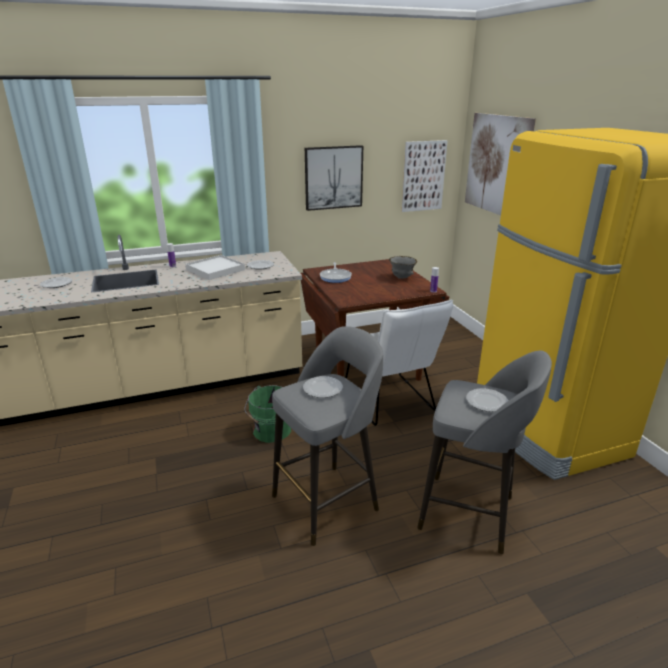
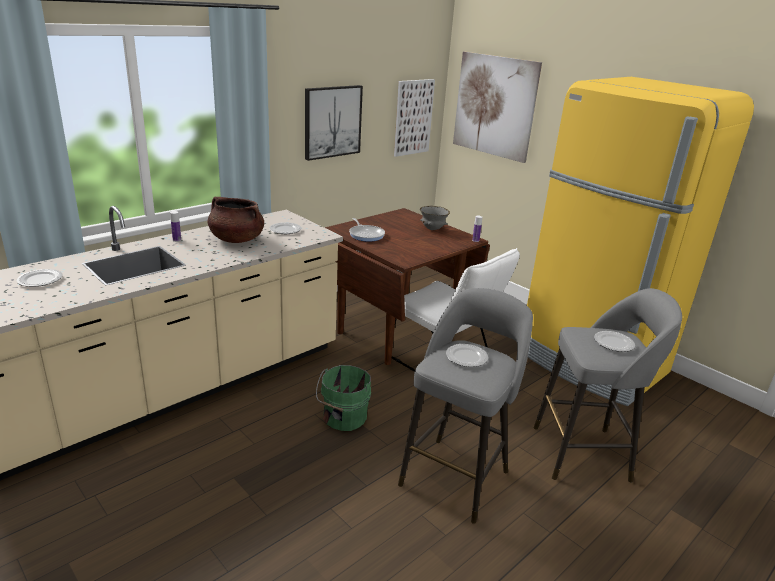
camera: 25 degrees left, 0 degrees up
white tray [186,255,245,280] -> brown cooking pot [207,197,264,243]

